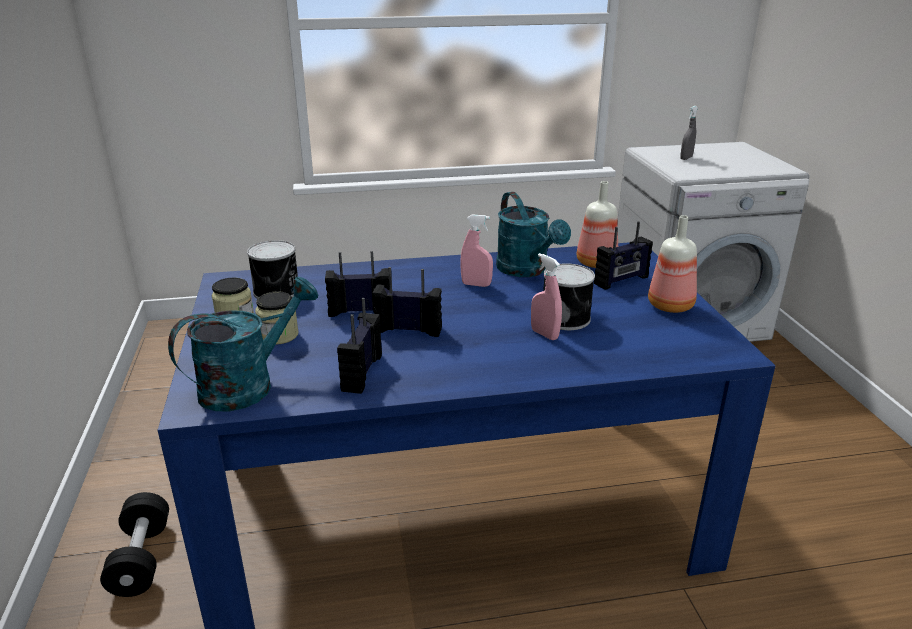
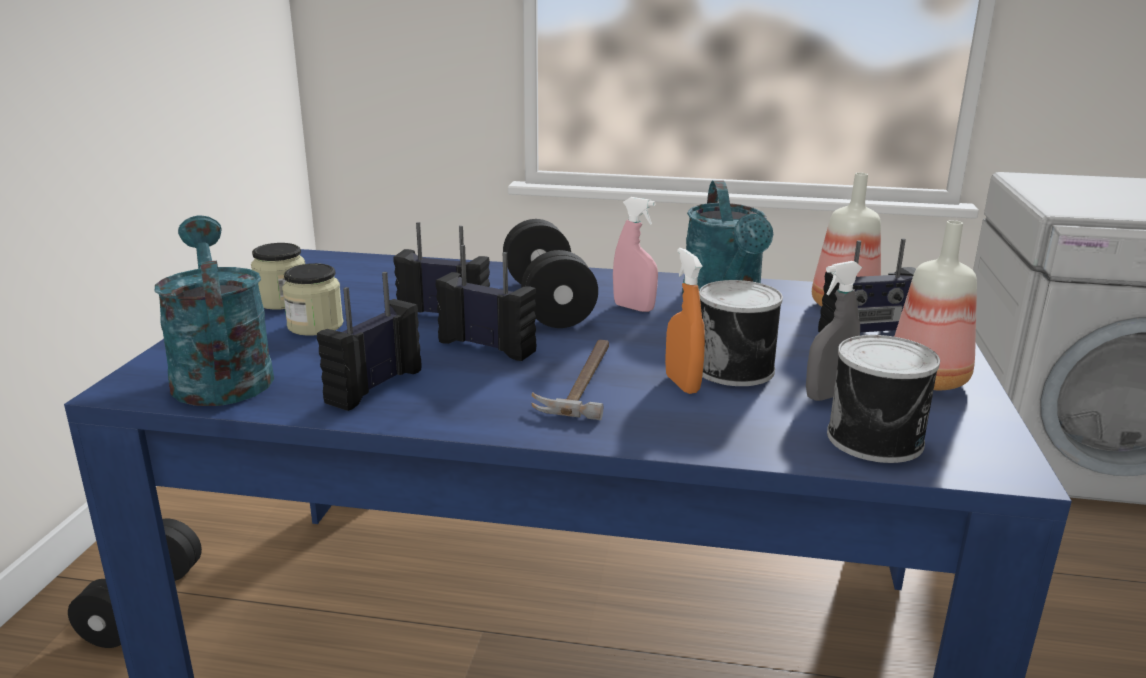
camera: 20 degrees right, 5 degrees down
turquoise watering can [168,277,319,411] -> turquoise watering can turned 90 degrees counterclockwise [155,215,274,406]
can [247,240,298,299] -> can moved to [827,335,940,463]
pink spray bottle [531,253,562,340] -> orange spray bottle [665,248,705,394]
grey spray bottle [680,106,698,160] -> grey spray bottle moved to [806,261,862,401]
none -> black dumbbell [503,219,598,328]
none -> hammer [531,340,609,420]

